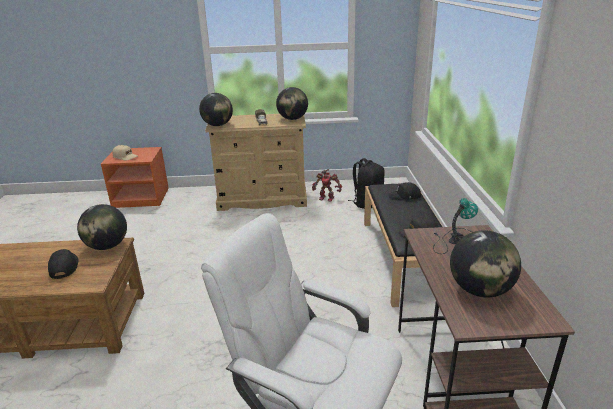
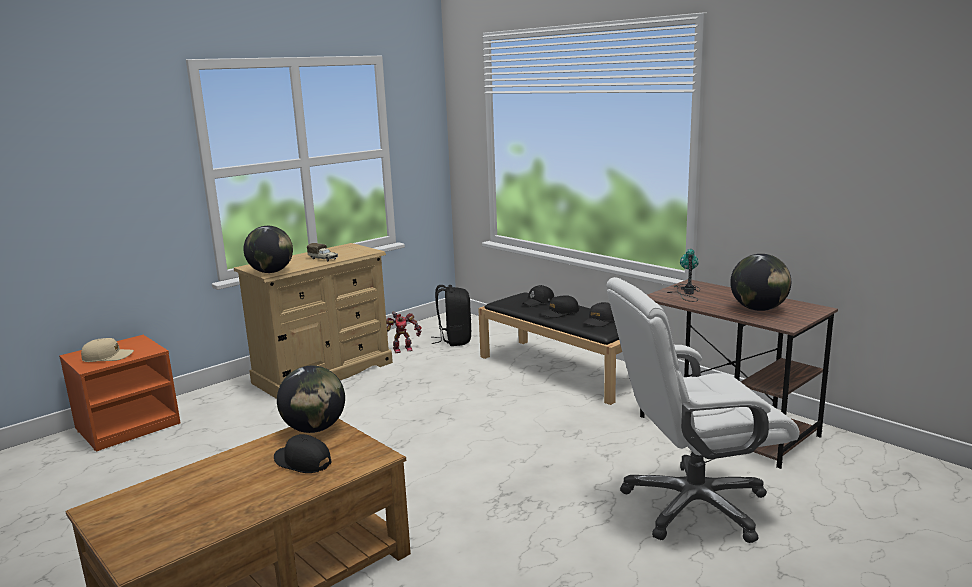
camera: 40 degrees left, 10 degrees down
globe [276,87,308,120] -> none
none -> black cap [540,295,579,318]

